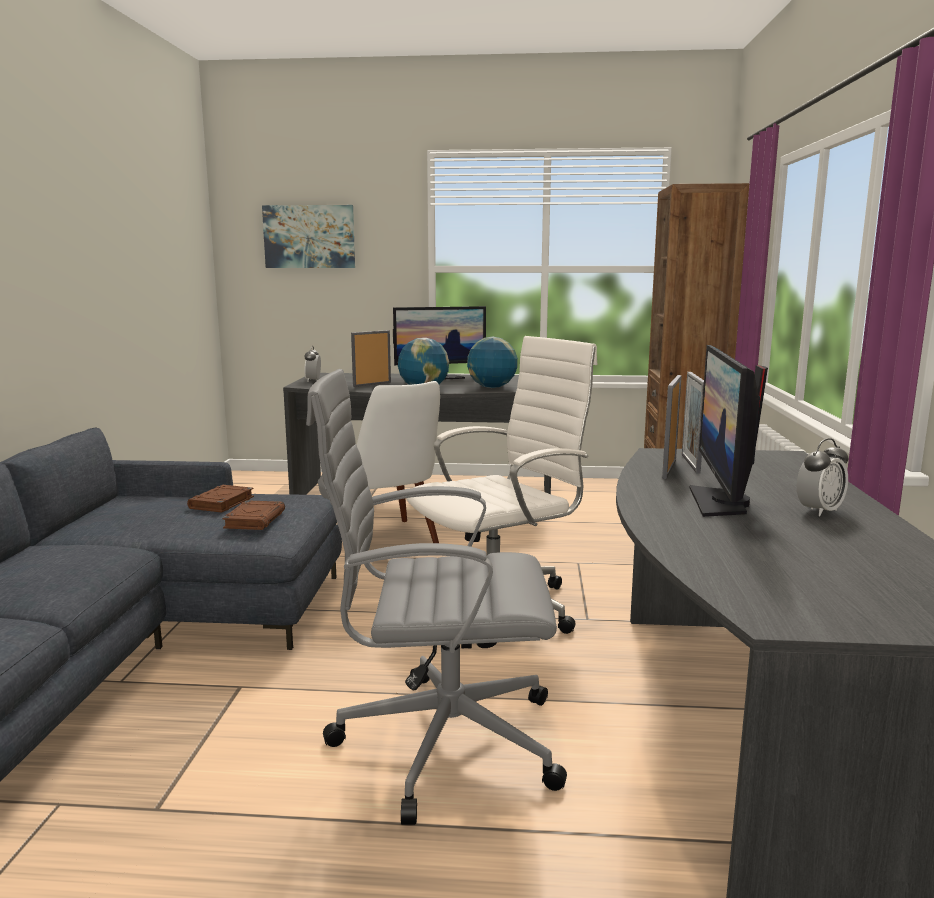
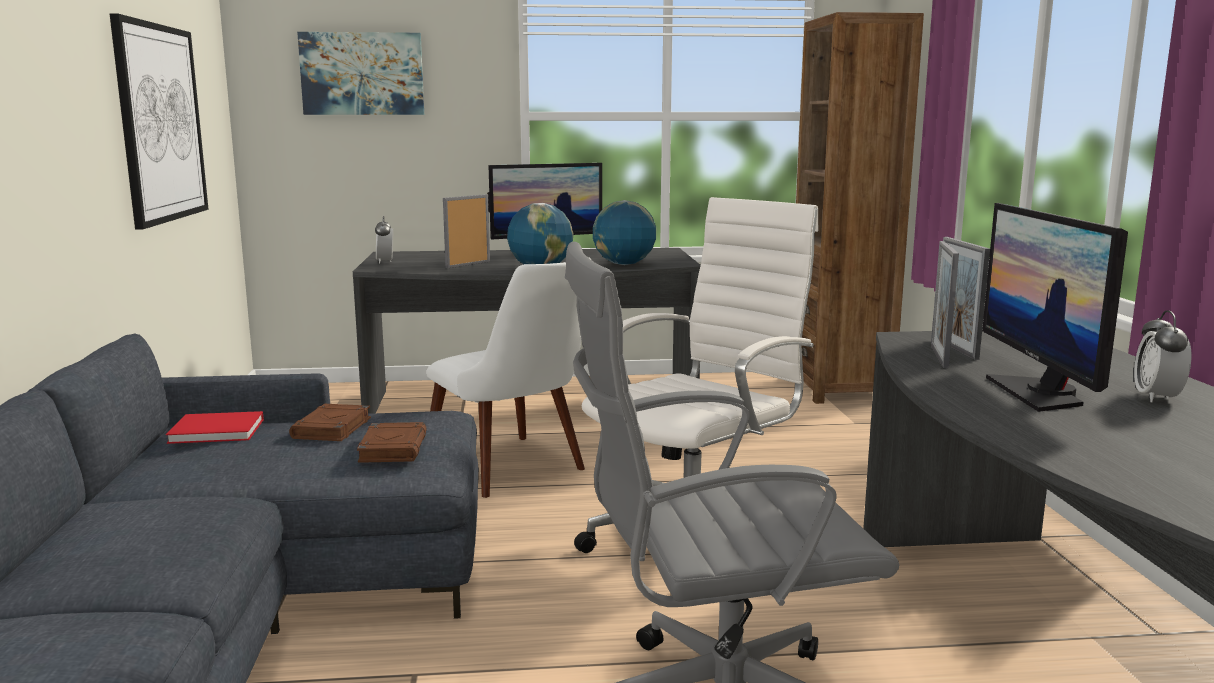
camera: 10 degrees left, 0 degrees up
alarm clock [797,438,848,516] -> alarm clock turned 150 degrees clockwise [1134,310,1192,402]
none -> picture [109,13,208,229]
none -> red book [166,411,264,444]

